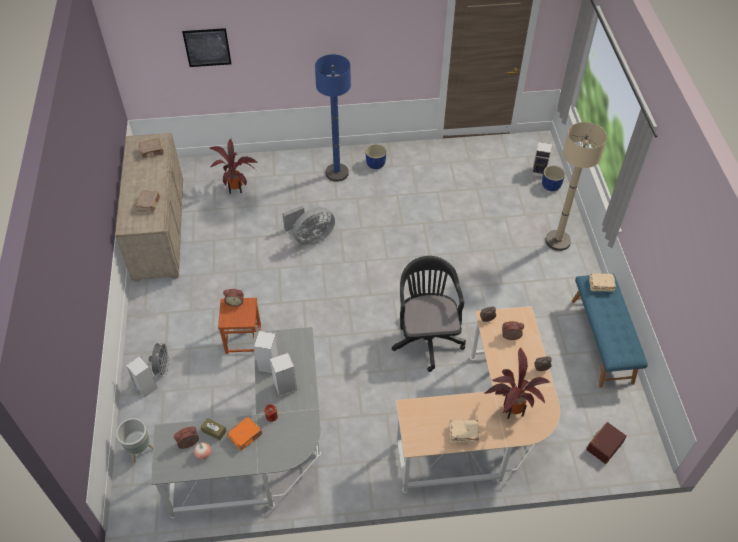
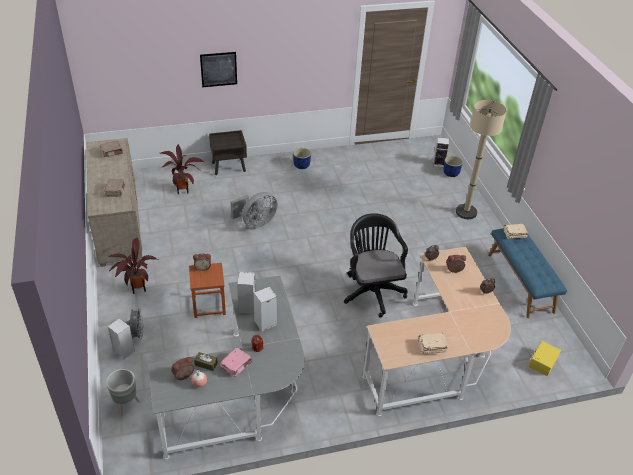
camera: 10 degrees left, 10 degrees down
picture [182,28,232,67] -> picture moved to [200,52,237,87]
orange book [227,417,263,450] -> pink book [220,348,252,377]
blue floor lamp [315,54,351,182] -> none
potted plant [485,348,551,419] -> potted plant moved to [108,238,158,294]
brown storage box [586,422,626,464] -> yellow storage box [528,341,561,376]
none -> brown nightstand [209,130,247,175]

